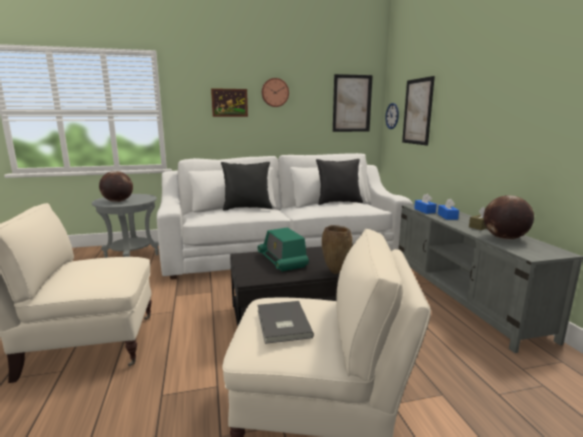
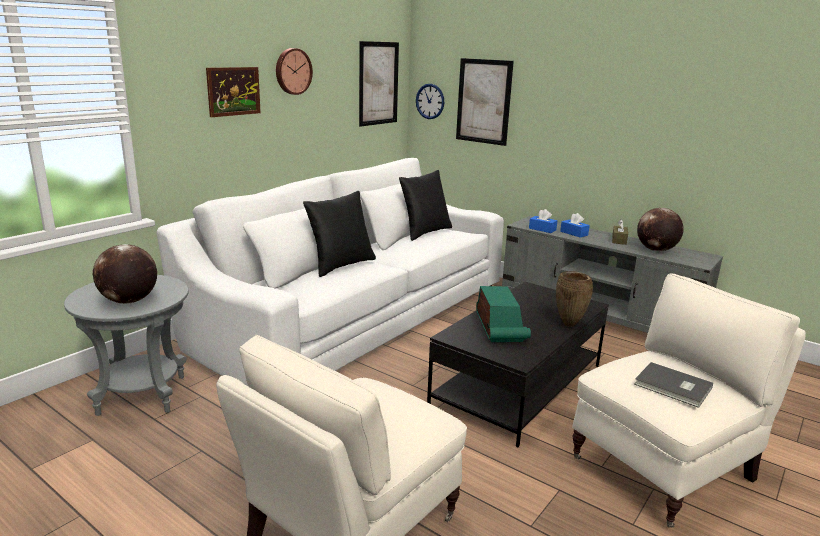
camera: 40 degrees left, 5 degrees up
radio [258,227,309,272] -> radio turned 120 degrees counterclockwise [476,286,531,342]

